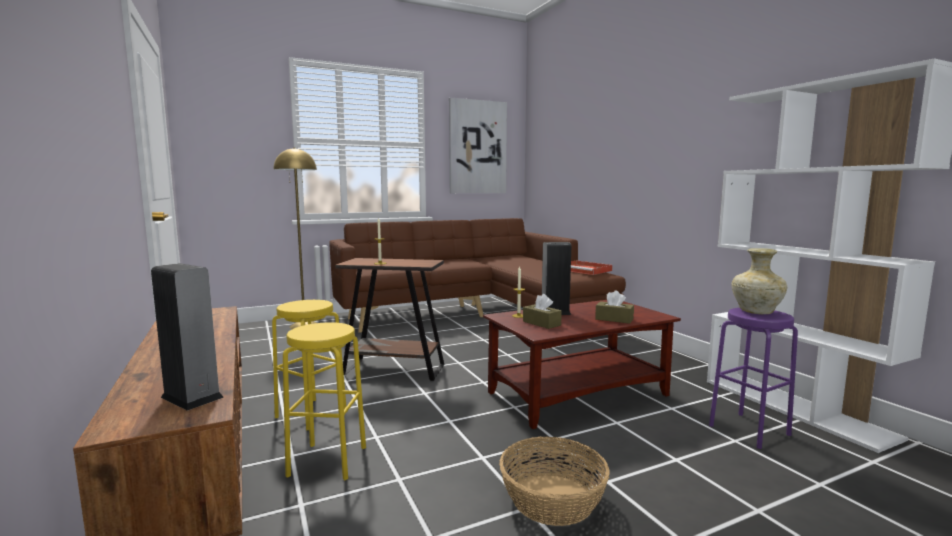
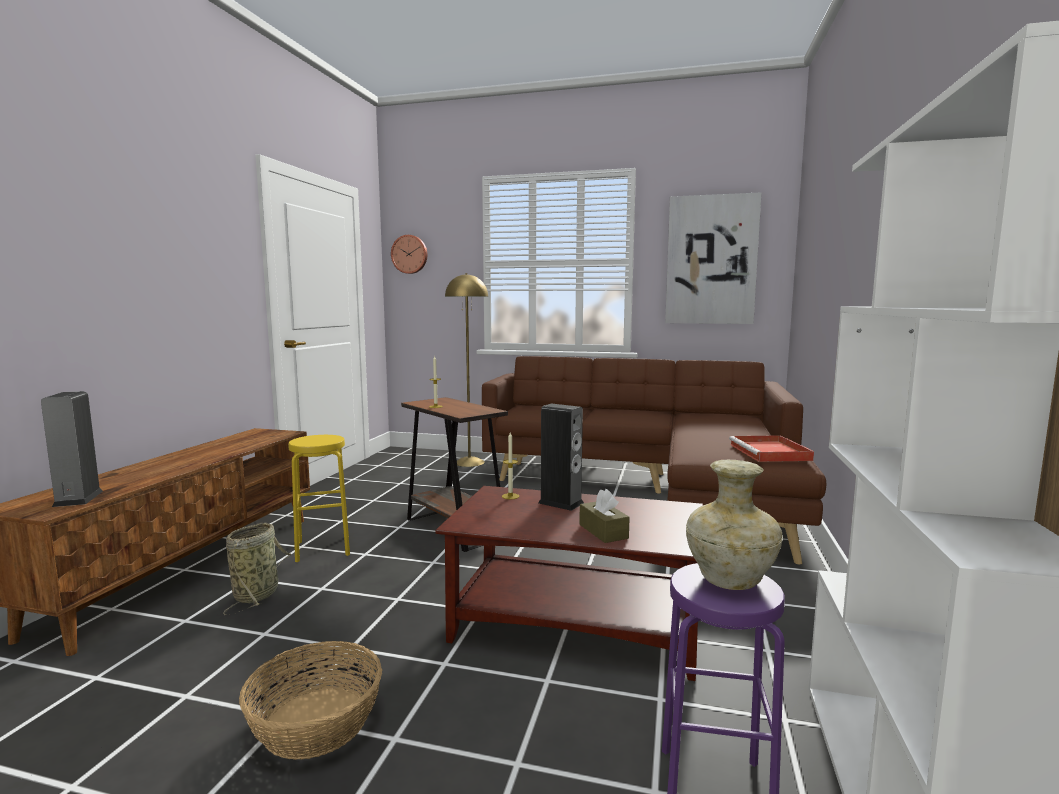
camera: 40 degrees right, 0 degrees up
yellow stool [283,322,366,480] -> basket [223,522,291,615]
brown tissue box [523,294,562,329] -> none
none -> wall clock [391,235,427,274]

